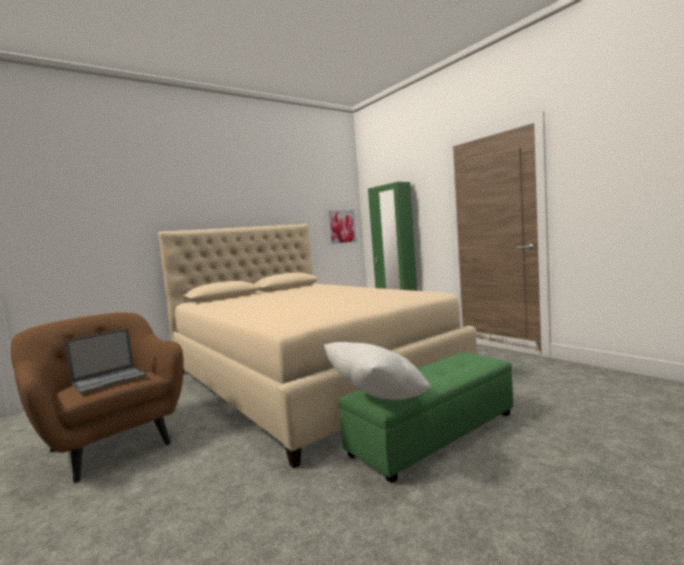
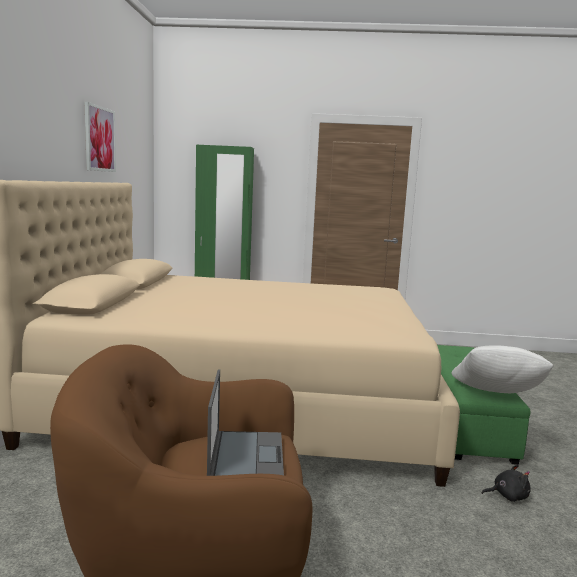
camera: 50 degrees left, 5 degrees up
picture [326,209,358,246] -> picture moved to [85,102,116,172]
none -> black plush toy [482,464,531,502]

